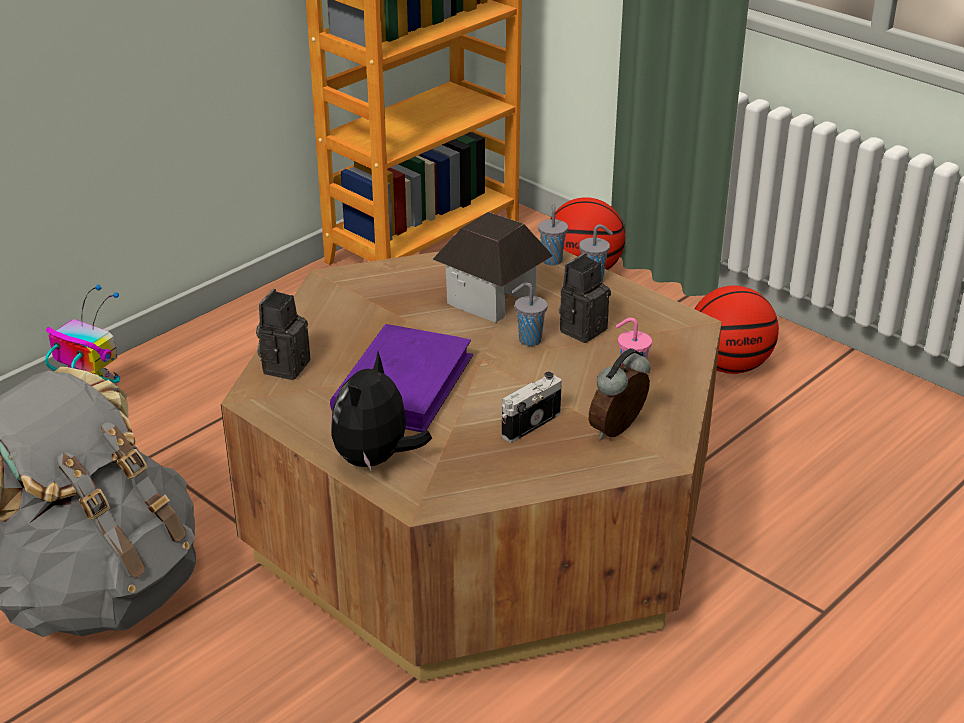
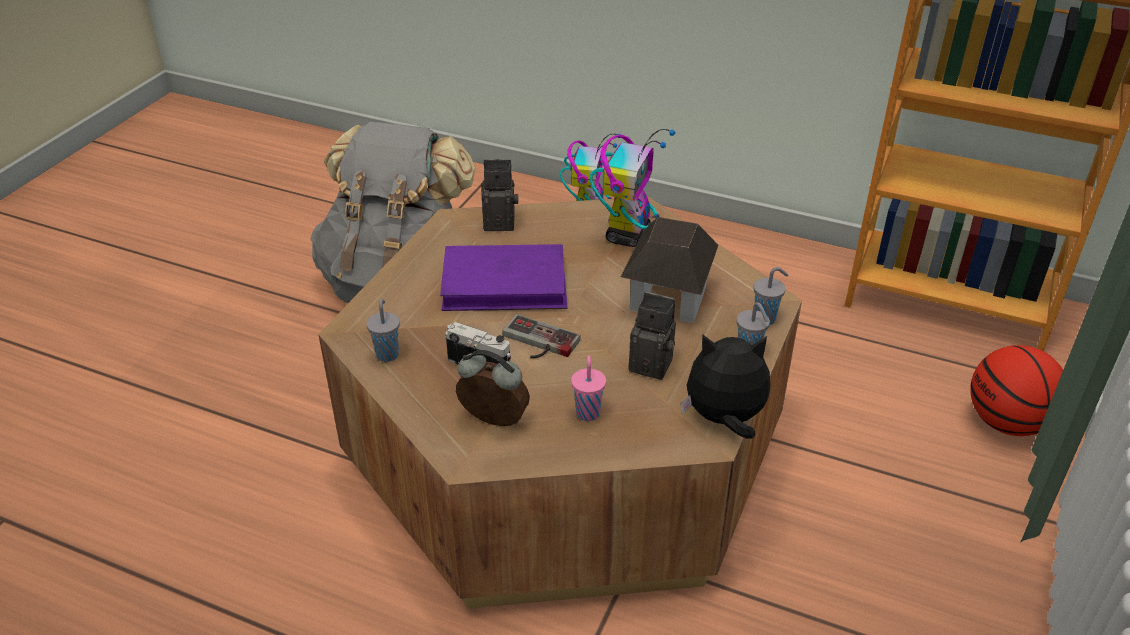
camera: 70 degrees right, 5 degrees up
plush toy [331,351,432,471] -> plush toy moved to [681,335,770,439]
grey cup [512,282,548,346] -> grey cup moved to [366,299,400,362]
basketball [695,286,779,374] -> none
none -> game controller [502,314,581,358]
none -> toy robot [590,129,675,247]

